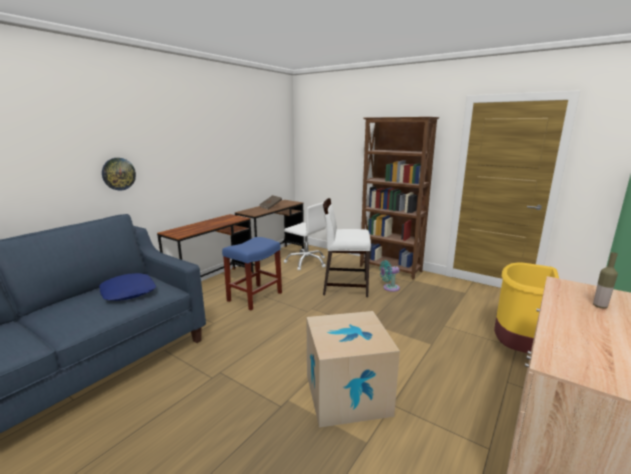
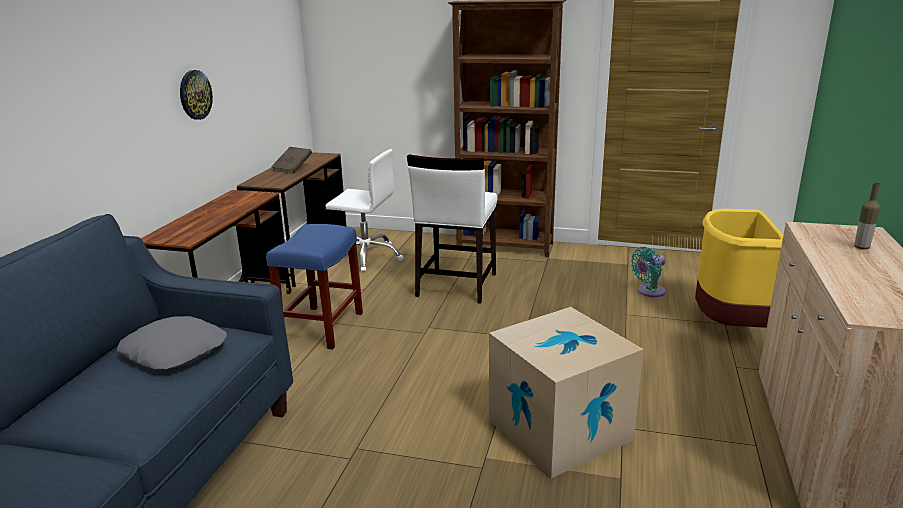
camera: 20 degrees left, 5 degrees up
blue pillow [99,273,156,301] -> grey pillow [117,316,227,370]
wall clock [102,158,136,191] -> wall clock moved to [180,70,213,120]
white chair [323,198,371,297] -> white chair turned 60 degrees counterclockwise [407,154,497,304]
turquoise fan [380,260,400,292] -> turquoise fan moved to [631,247,666,297]

